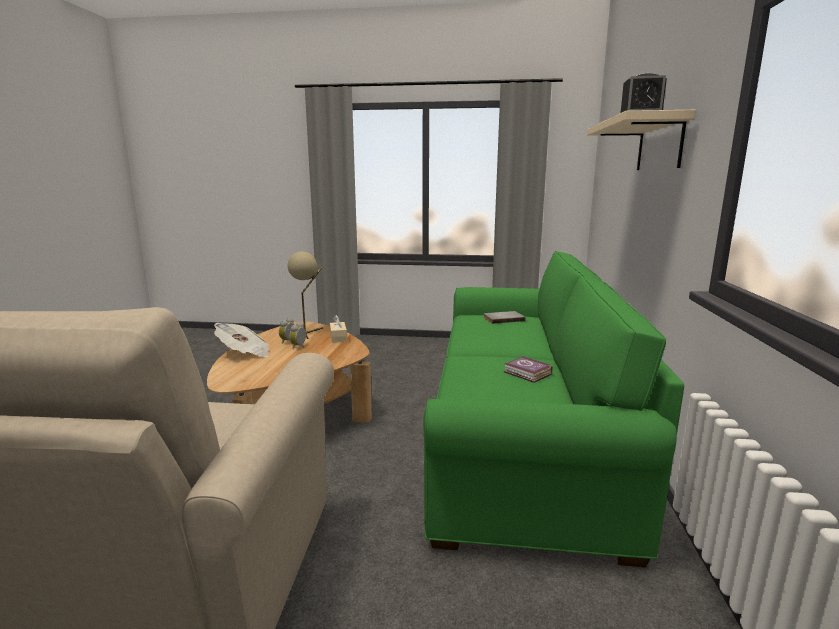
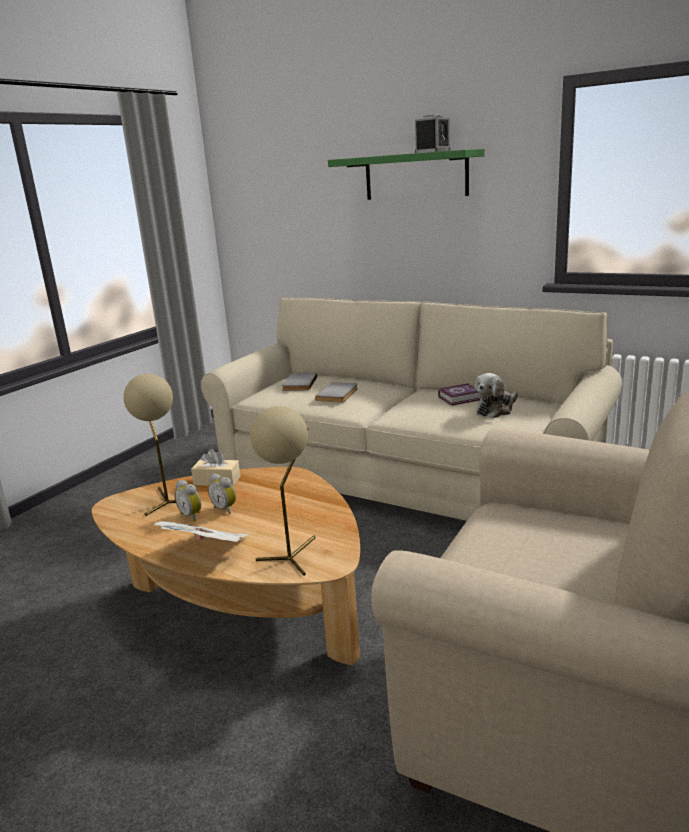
camera: 65 degrees left, 5 degrees up
green sofa [423,251,684,567] -> beige sofa [201,297,622,521]
beige shelf [587,110,696,170] -> green shelf [328,149,485,200]
none -> beige table lamp [250,406,316,576]
none -> grey book [315,382,358,403]
none -> plush toy [474,373,518,418]

